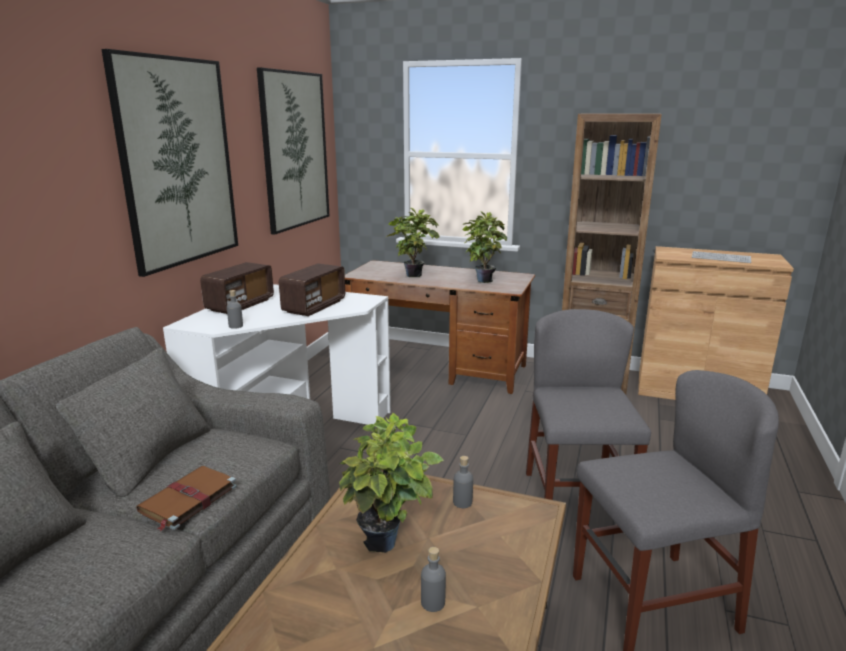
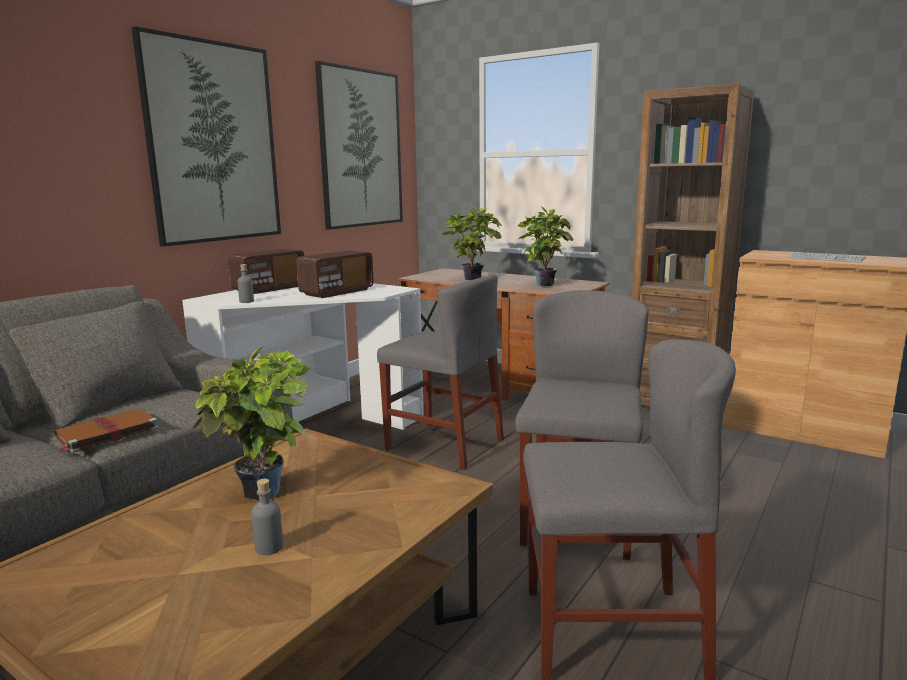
camera: 15 degrees right, 5 degrees down
grey bottle [453,456,473,508] -> none
none -> grey chair [377,274,504,470]

